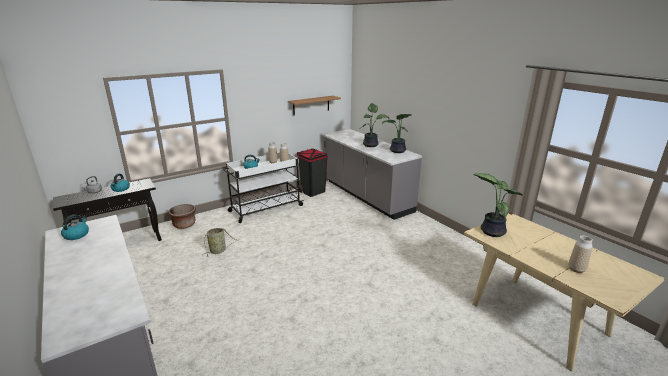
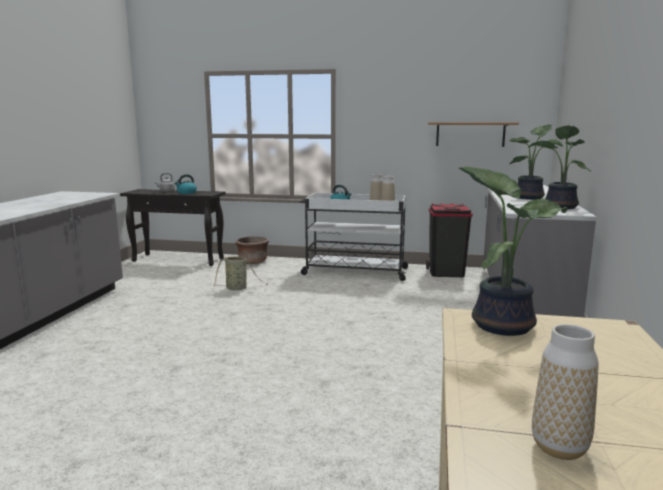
camera: 45 degrees right, 10 degrees down
kettle [61,215,89,240] -> none

